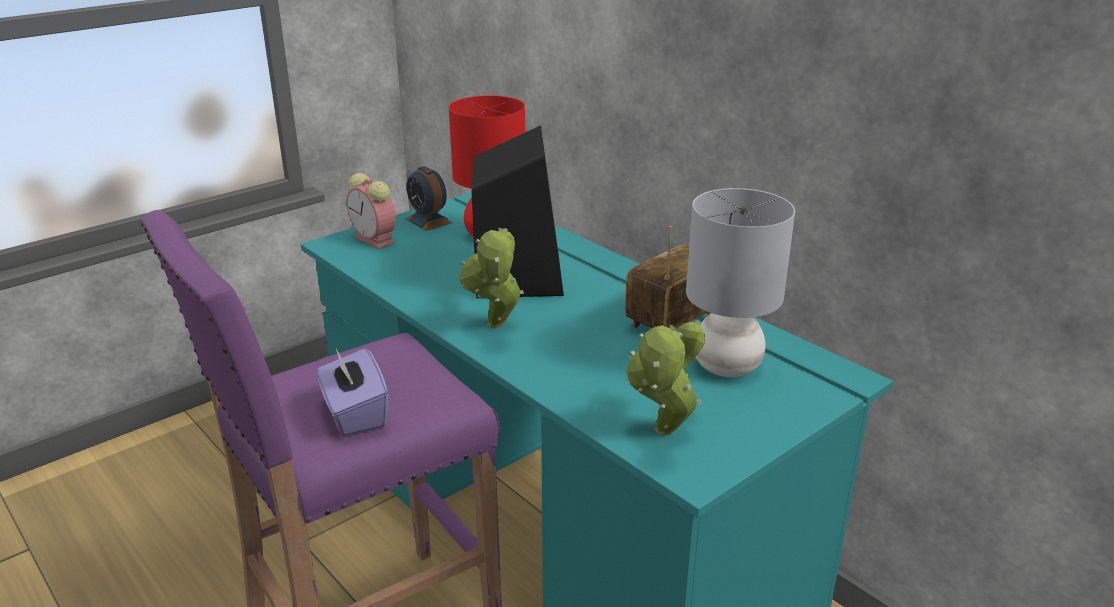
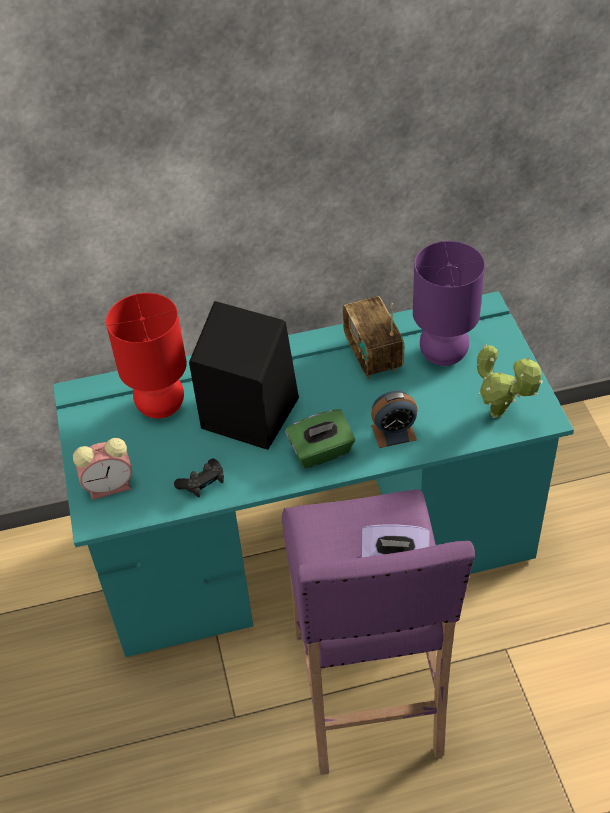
camera: 60 degrees left, 20 degrees up
alarm clock [405,166,452,231] -> alarm clock moved to [371,391,417,448]
potted plant [459,228,524,328] -> green tissue box [285,409,355,469]
grey table lamp [686,188,795,377] -> purple table lamp [413,241,485,366]
none -> black game controller [174,459,224,498]

